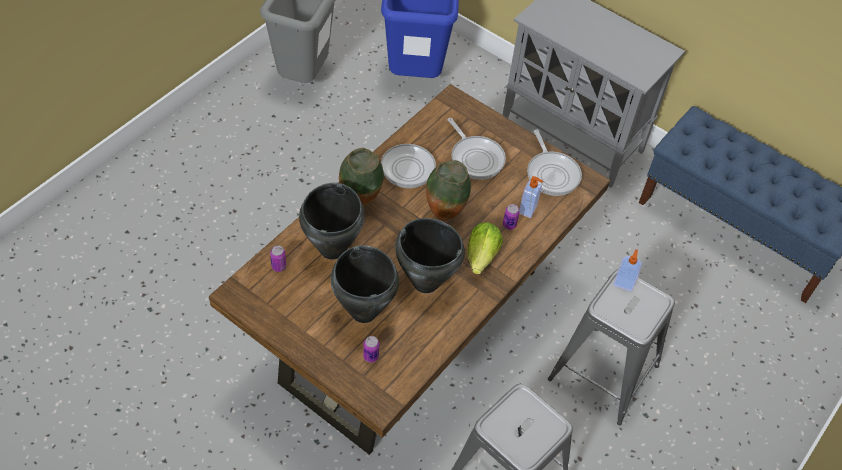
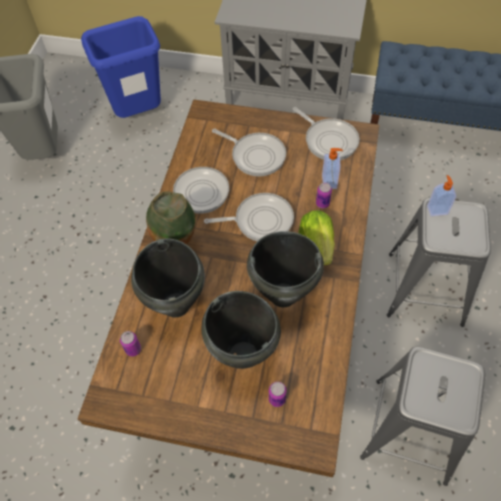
camera: 20 degrees left, 5 degrees up
vase [426,160,471,221] -> frying pan [204,193,294,241]

